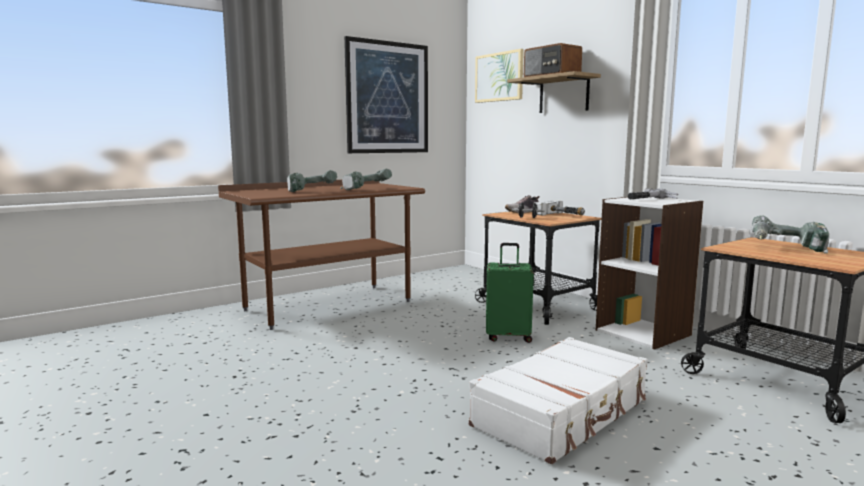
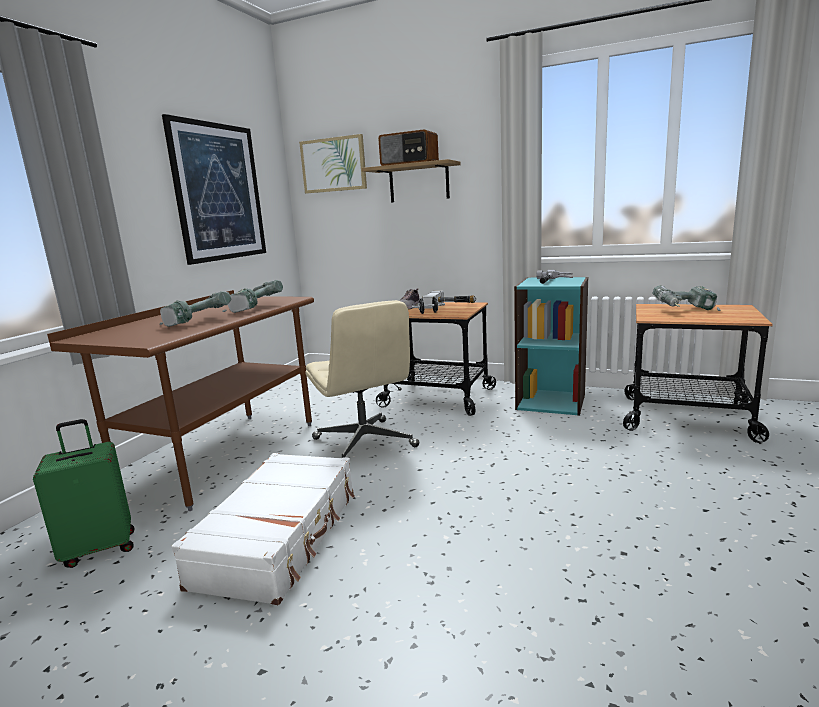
camera: 30 degrees left, 5 degrees up
white suitcase [469,337,648,464] -> white suitcase moved to [171,453,355,605]
green suitcase [486,243,534,343] -> green suitcase moved to [33,419,134,568]
white bookcase [596,197,703,350] -> turquoise bookcase [514,277,588,416]
none -> beige office chair [305,300,419,458]

